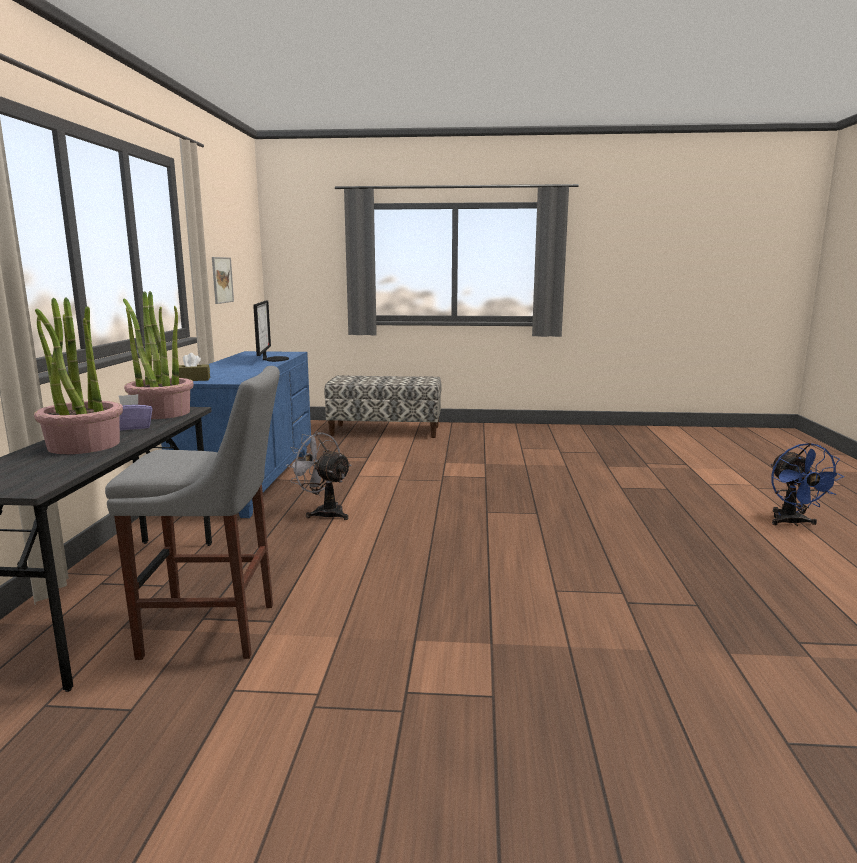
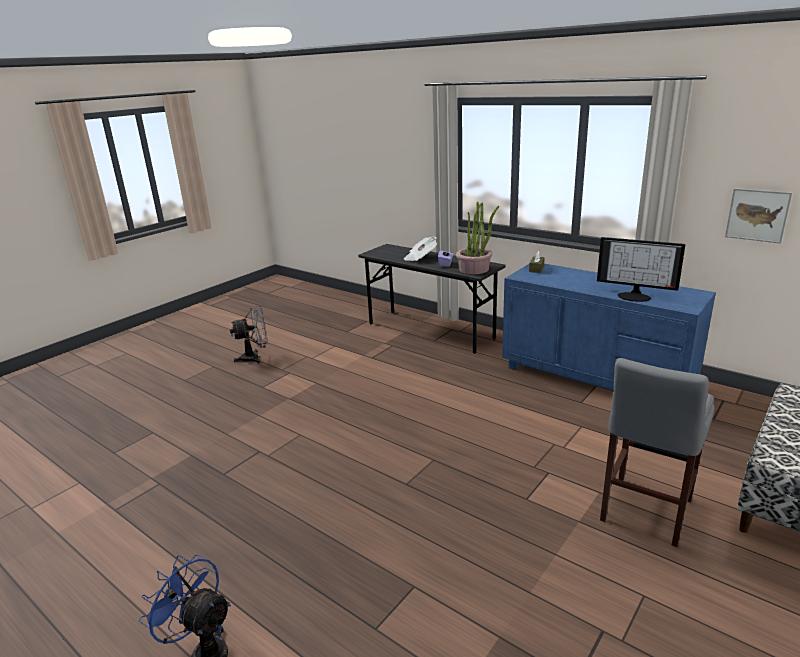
camera: 125 degrees right, 10 degrees up
potted plant [34,297,123,454] -> newspaper [404,236,437,261]
grey stool [105,366,280,660] -> grey stool moved to [600,358,714,547]
grey fan [286,432,352,520] -> grey fan moved to [230,306,268,363]

